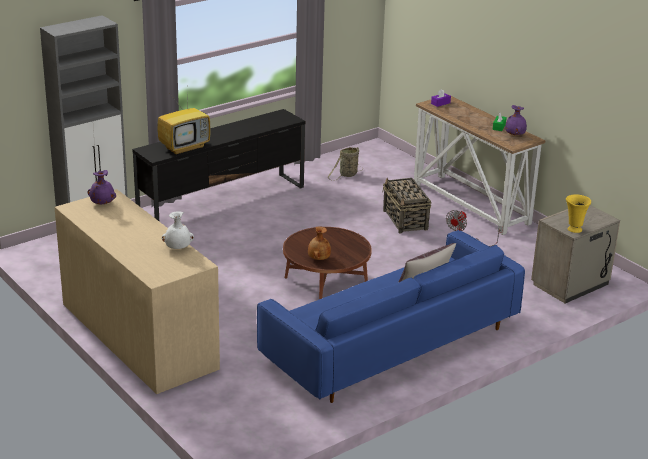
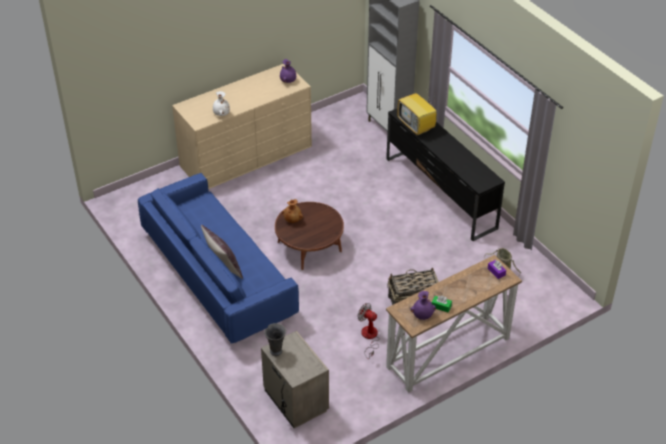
camera: 95 degrees right, 15 degrees up
yellow vase [566,194,591,233] -> grey vase [264,323,286,356]

